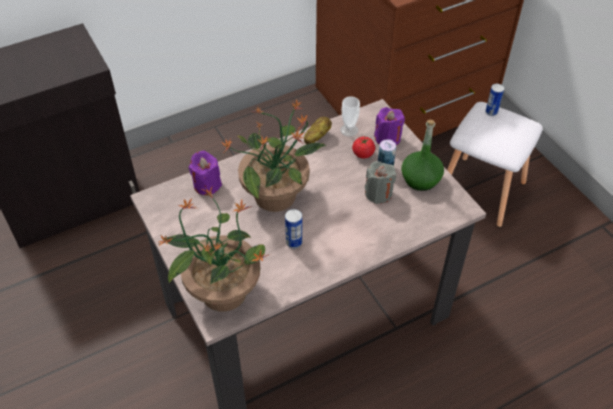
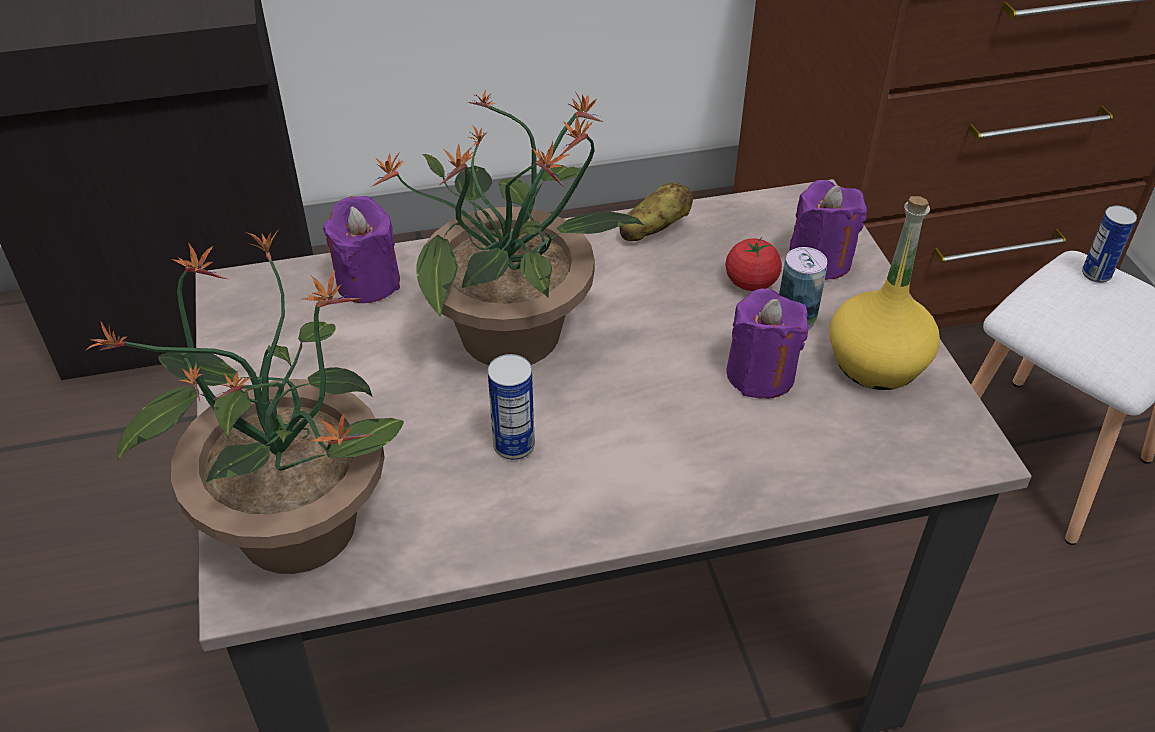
camera: 15 degrees right, 5 degrees down
cup [340,96,360,137] -> none
grey candle [365,161,396,204] -> purple candle [726,289,809,399]
green bottle [401,119,444,191] -> yellow bottle [830,196,940,390]

